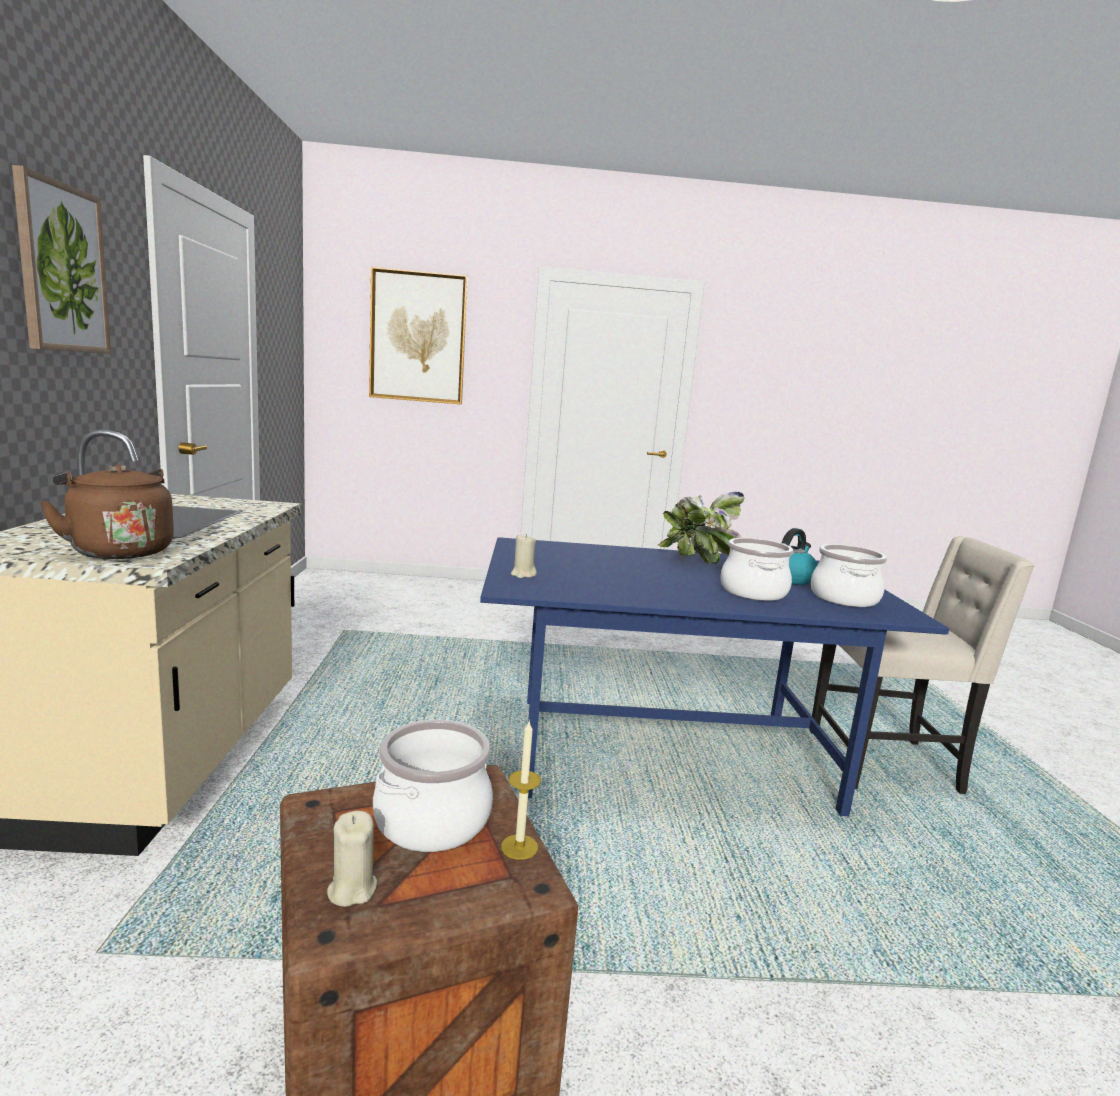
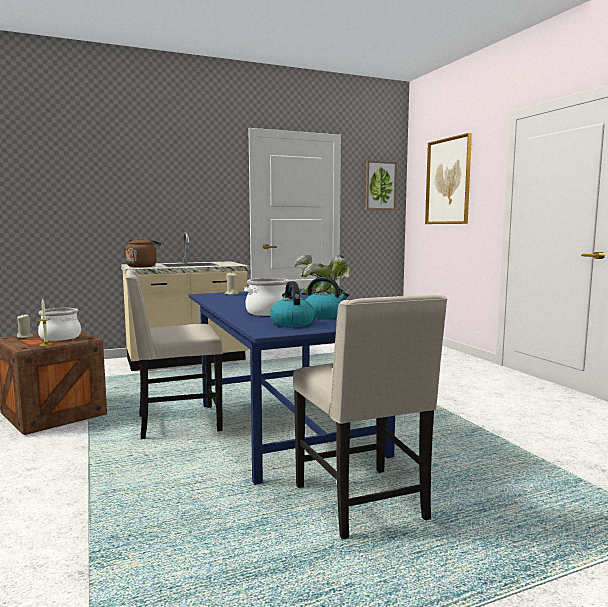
camera: 70 degrees right, 5 degrees down
picture [12,165,111,354] -> picture moved to [365,160,397,210]
cooking pot [811,544,887,607] -> kettle [270,281,315,327]
none -> beige chair [126,270,223,439]

